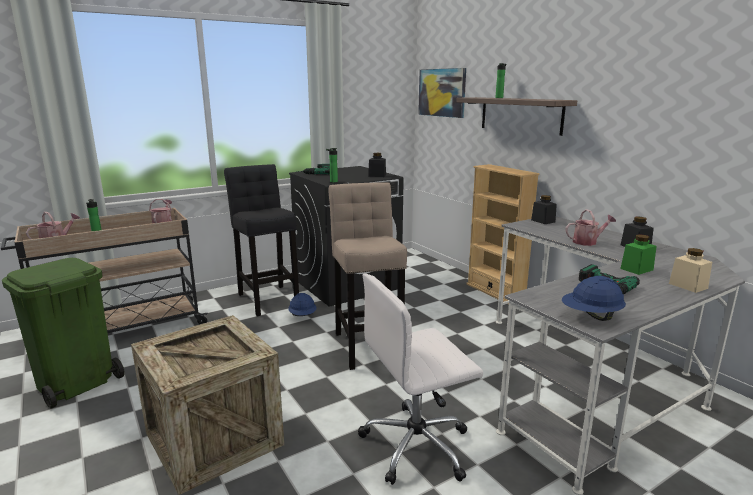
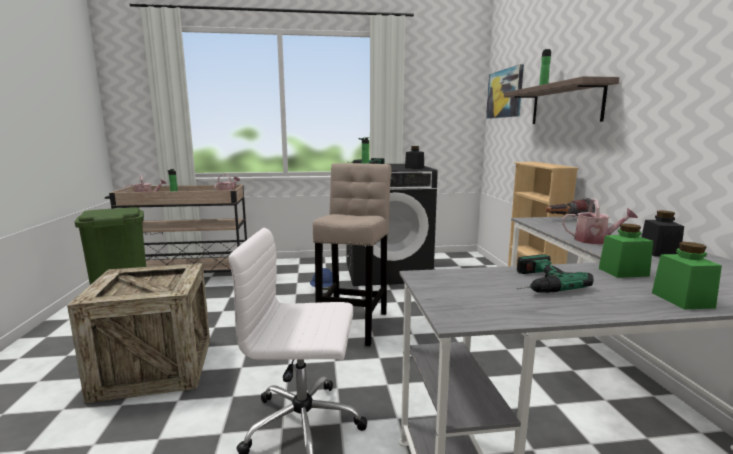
camera: 25 degrees right, 5 degrees down
black stool [224,164,299,317] -> none
black jar [531,195,557,224] -> flashlight [545,198,595,216]
blue hard hat [562,276,626,321] -> none
beige jar [669,248,712,293] -> green jar [652,242,722,309]

